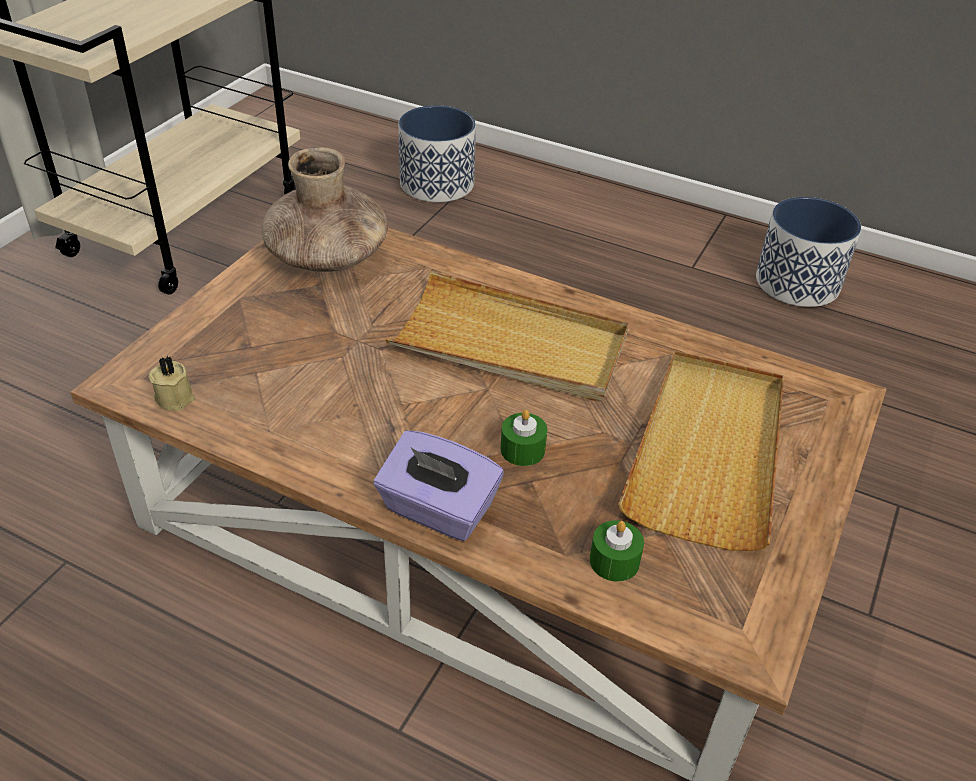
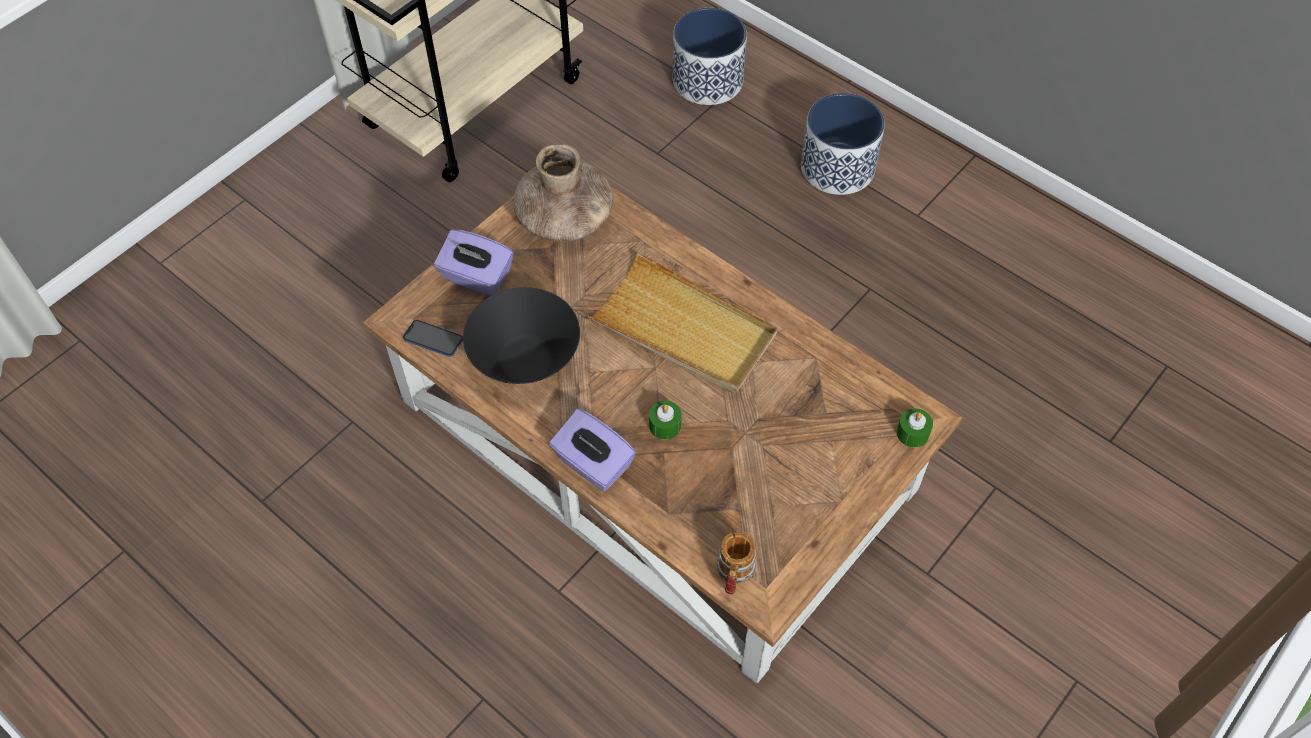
camera: 15 degrees right, 15 degrees up
beige candle [148,355,195,411] -> phone [403,320,463,357]
green candle [590,520,644,582] -> green candle moved to [897,408,933,448]
beige tray [618,351,784,551] -> none
planter [756,197,861,307] -> planter moved to [801,93,885,195]
none -> purple tissue box [434,229,513,296]
none -> black bowl [463,287,580,384]
none -> mug [717,532,756,595]

